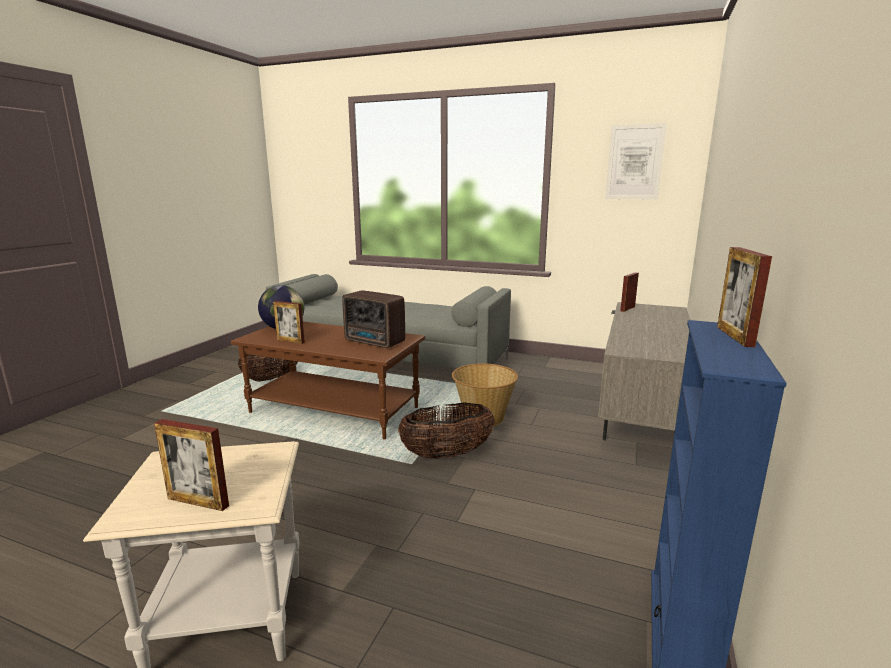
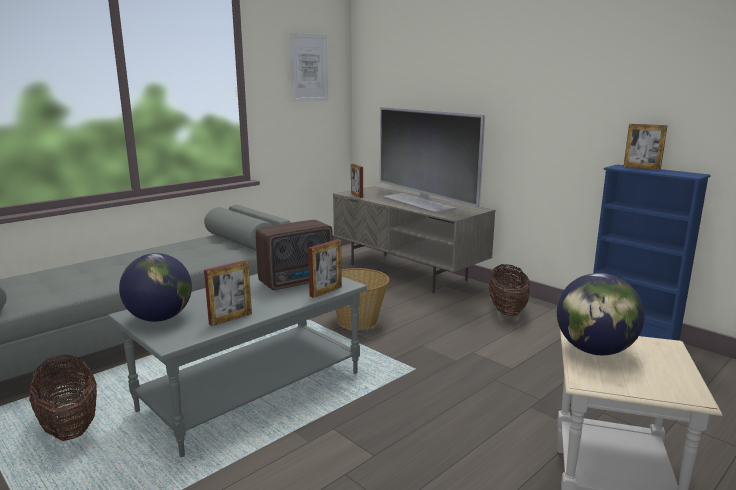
camera: 65 degrees left, 0 degrees up
picture frame [154,419,229,511] -> picture frame moved to [308,239,342,298]
brown coffee table [231,322,425,439] -> grey coffee table [108,274,367,457]
basket [398,403,495,459] -> basket moved to [489,264,530,316]
none -> television [380,107,485,213]
none -> globe [557,273,645,355]

